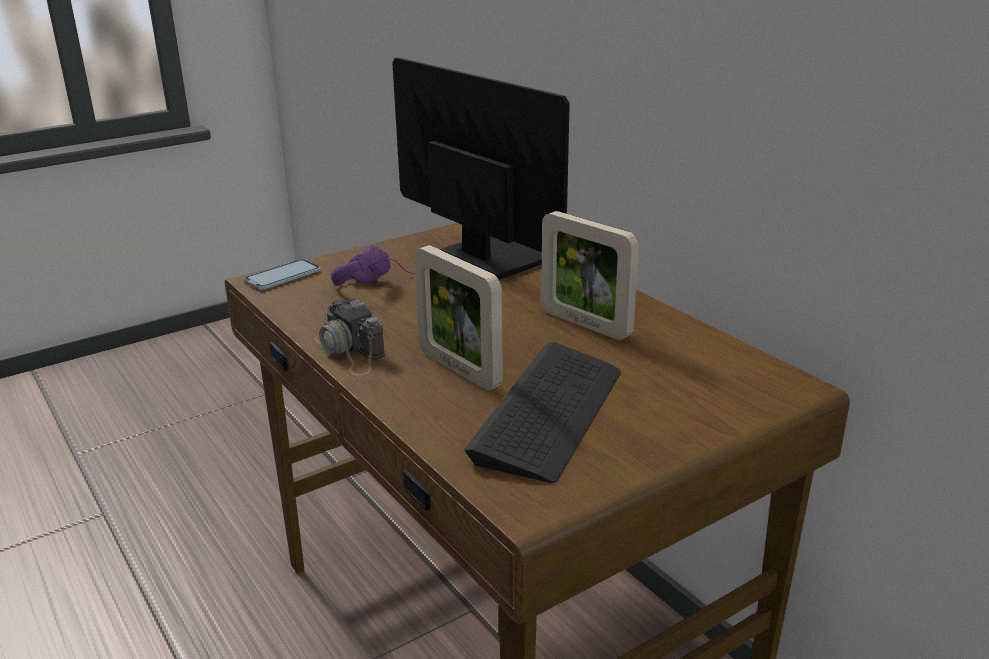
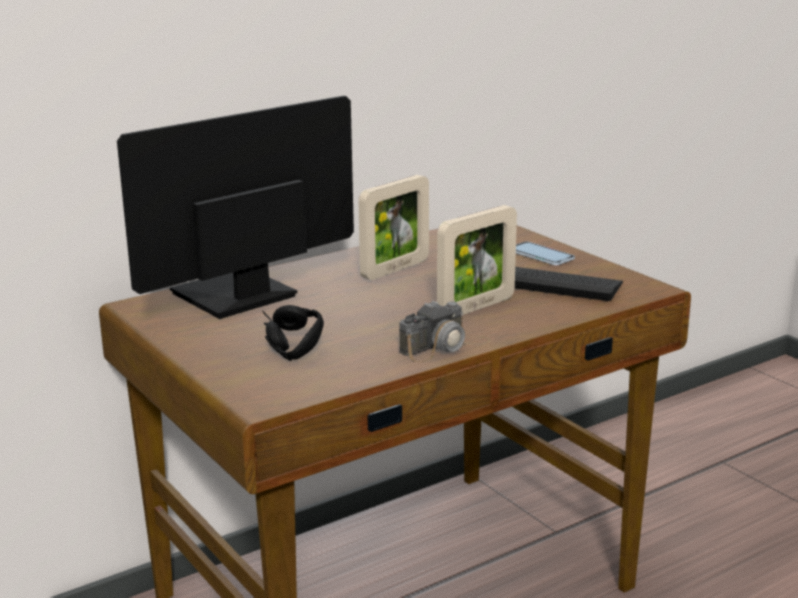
camera: 90 degrees left, 5 degrees down
phone [244,259,321,290] -> phone moved to [516,241,575,265]
purple headphones [331,246,415,286] -> black headphones [262,305,324,361]

